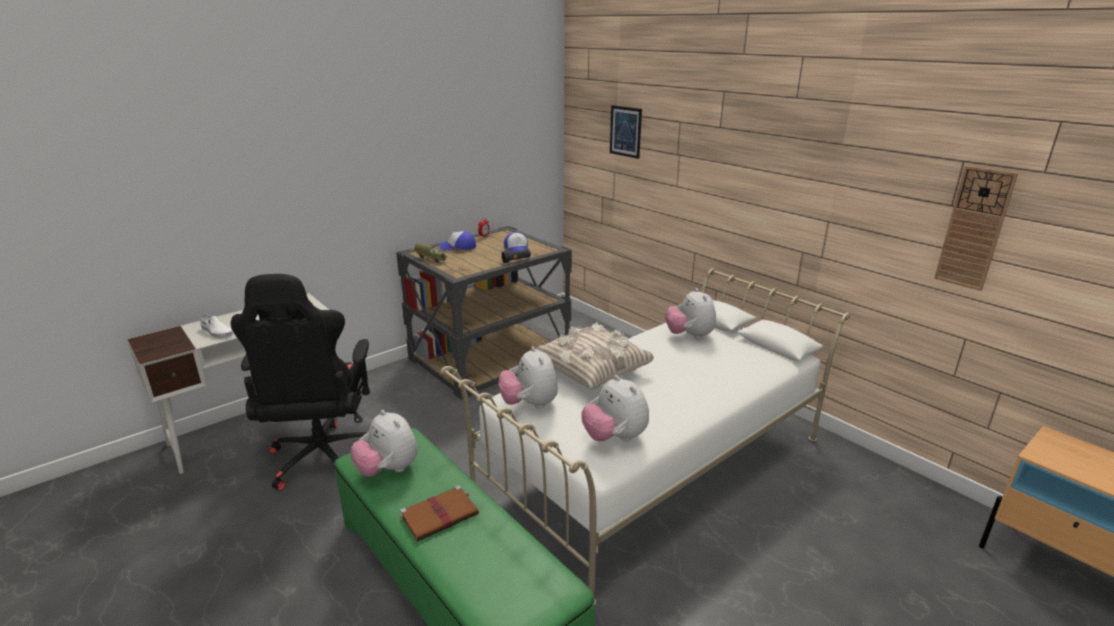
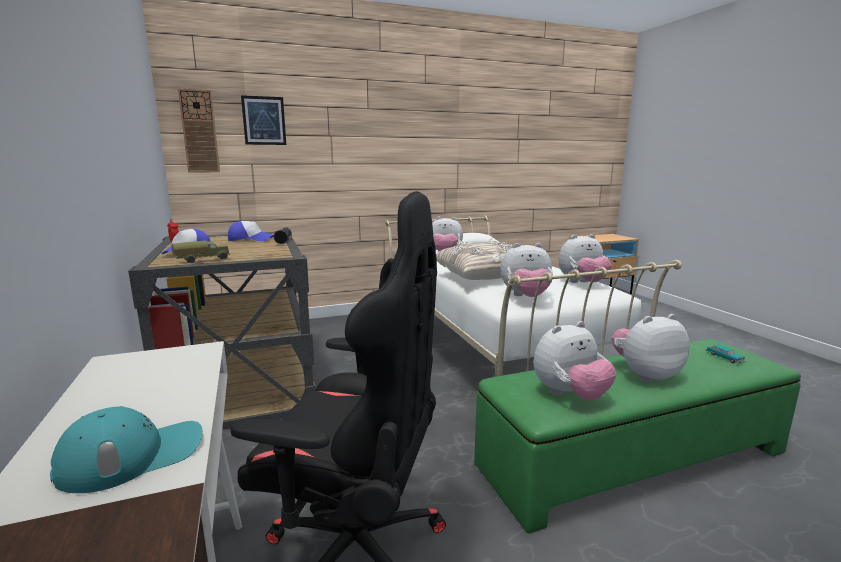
camera: 70 degrees left, 10 degrees down
white shoe [200,314,233,338] -> turquoise cap [50,406,203,493]
brown book [400,485,479,541] -> plush toy [611,314,690,382]
wall clock [934,165,1018,291] -> wall clock moved to [178,88,220,173]
none -> toy car [706,345,745,363]

